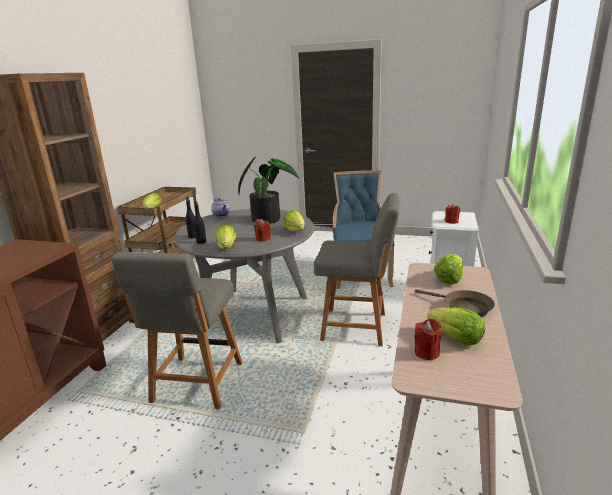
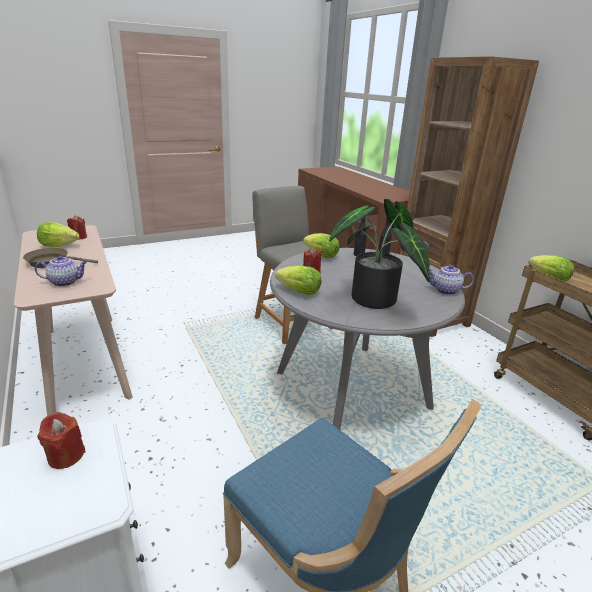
camera: 135 degrees right, 5 degrees up
grey chair [314,193,399,346] -> none
lettuce [434,254,463,284] -> teapot [35,255,87,287]

